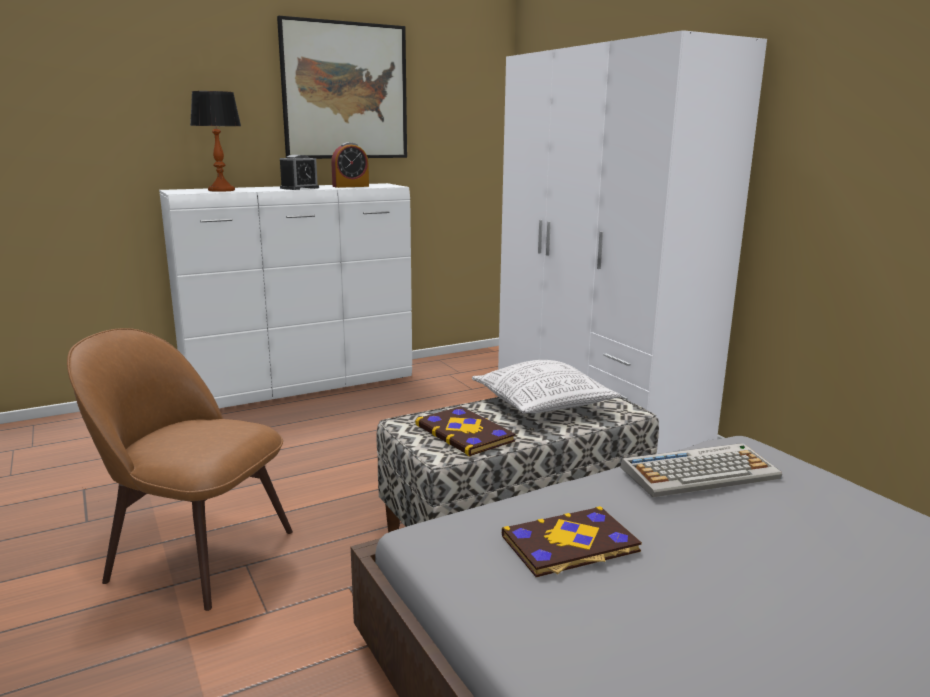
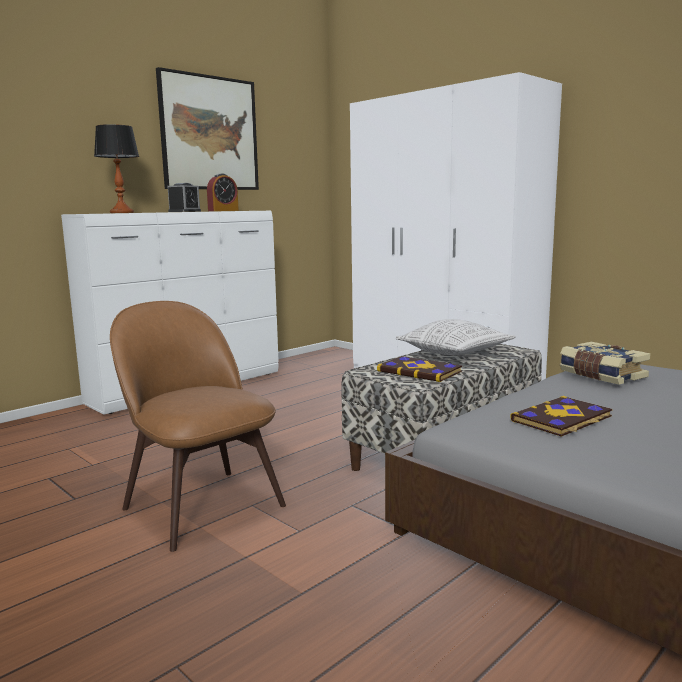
camera: 15 degrees left, 5 degrees down
brown chair [67,328,293,611] -> brown chair turned 45 degrees clockwise [110,301,286,552]
keyboard [620,443,782,497] -> book [560,342,651,385]

